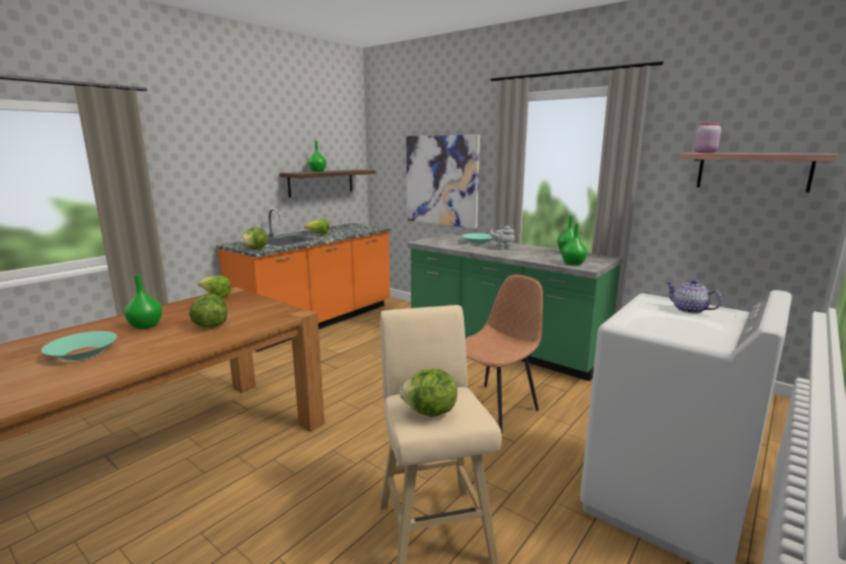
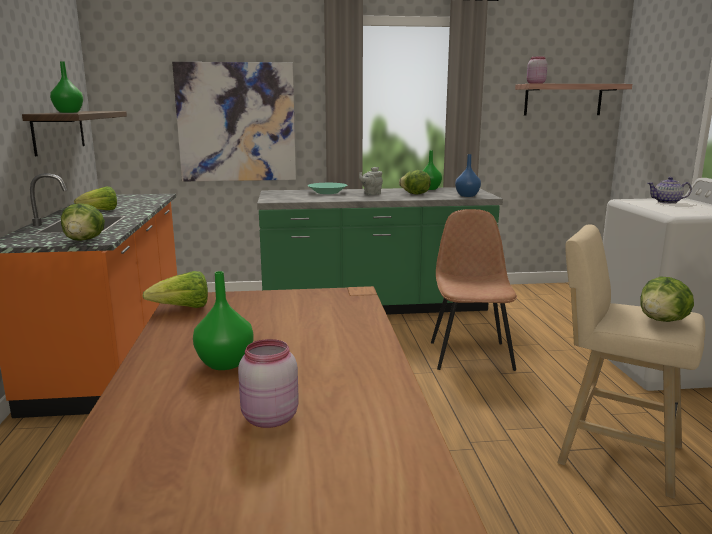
camera: 45 degrees left, 0 degrees up
turquoise bowl [41,331,117,360] -> pink jar [238,339,299,428]
lettuce [189,294,227,327] -> lettuce moved to [399,170,431,195]
green vase [561,224,587,265] -> blue vase [455,154,481,197]

